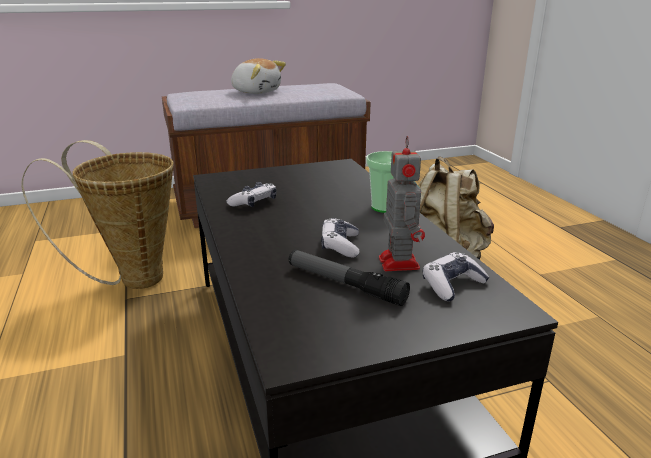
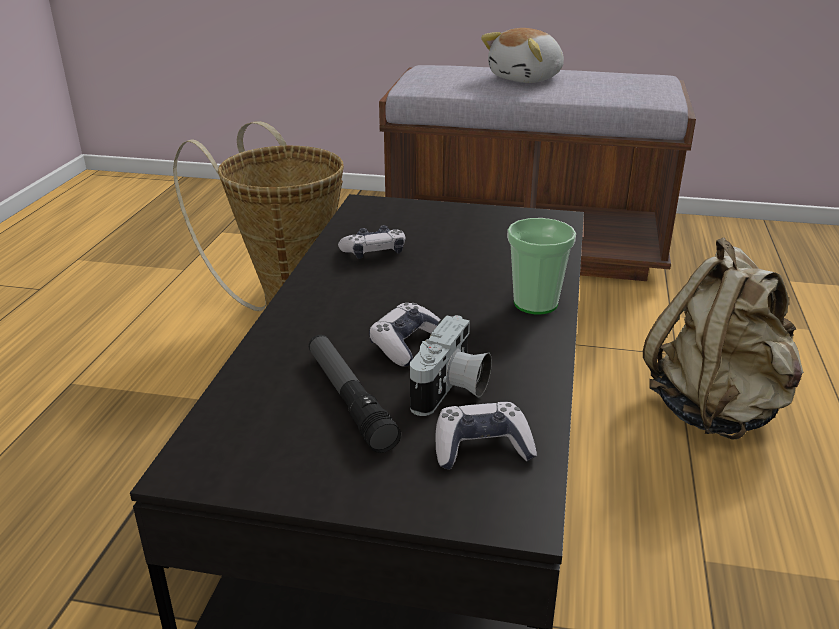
camera: 30 degrees right, 5 degrees up
plush toy [231,58,286,94] -> plush toy turned 75 degrees clockwise [481,28,564,83]
toy robot [379,136,425,271] -> camera [410,315,492,416]

